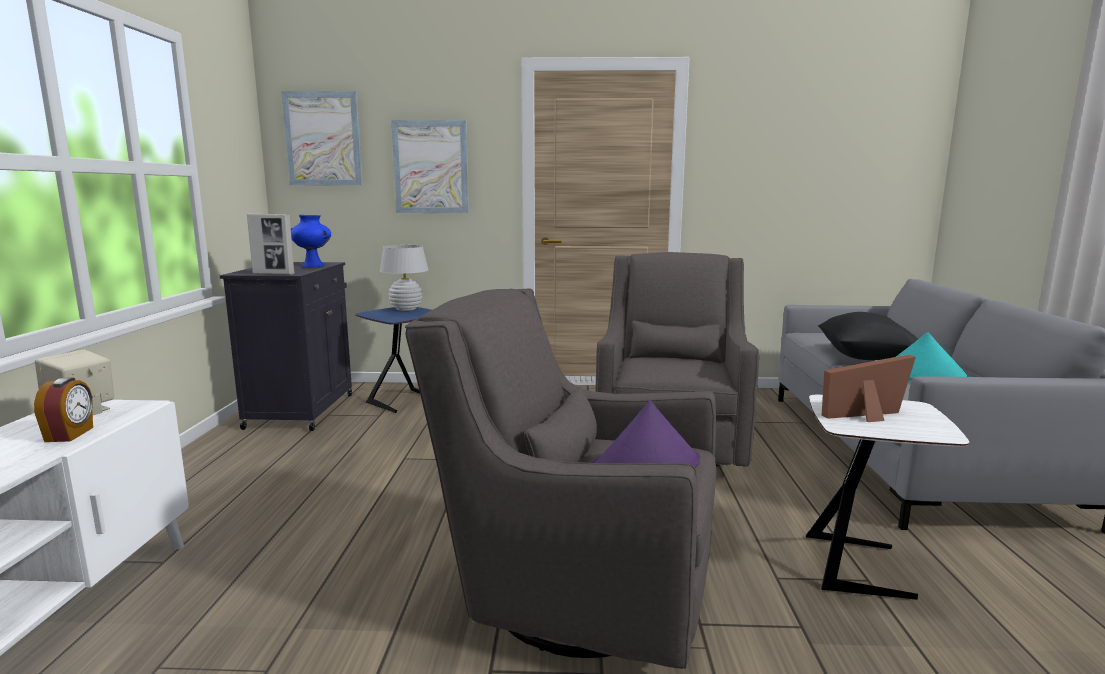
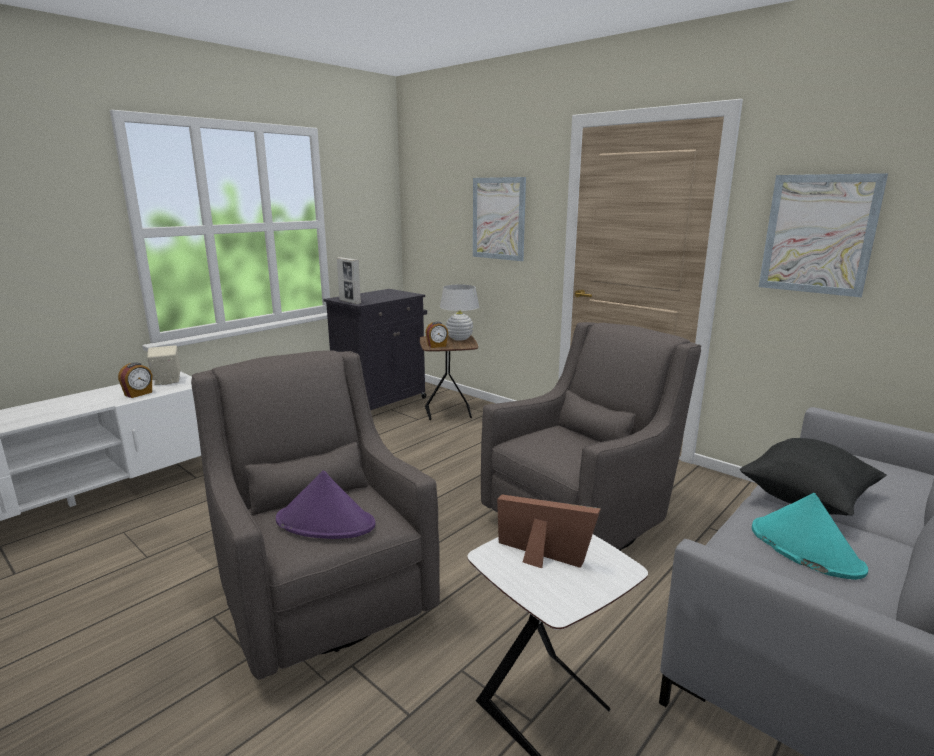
camera: 40 degrees right, 5 degrees up
picture [281,91,363,186] -> picture moved to [759,173,888,297]
blue vase [291,215,331,267] -> none
blue side table [355,307,431,413] -> brown side table [420,335,478,420]
none -> alarm clock [425,321,448,348]

